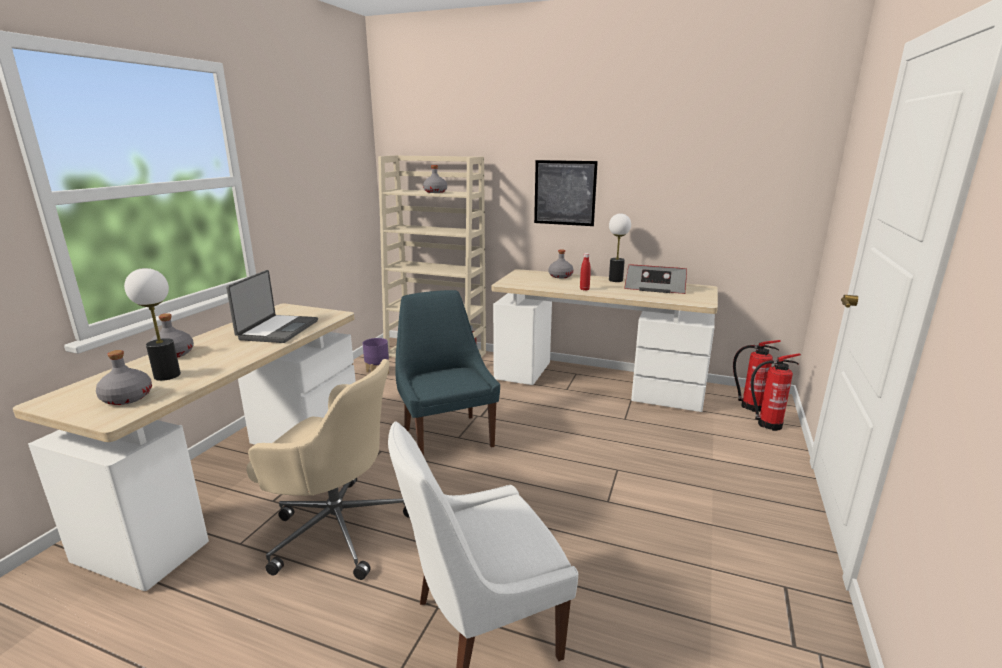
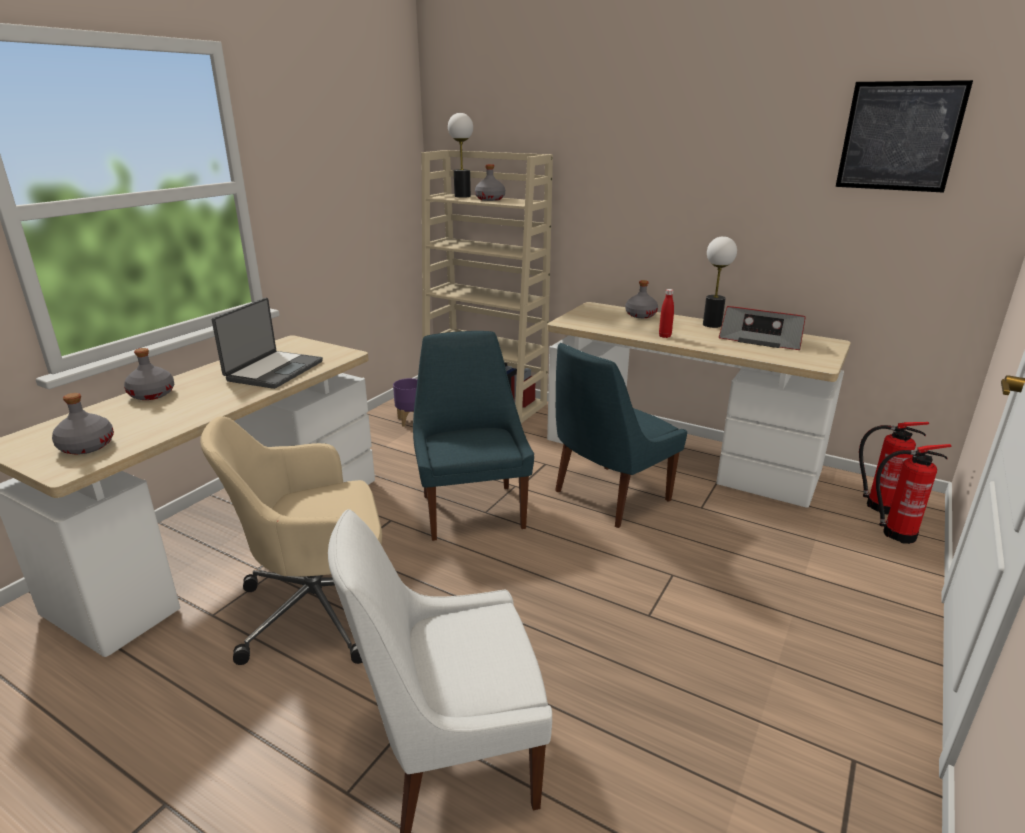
camera: 10 degrees right, 5 degrees up
table lamp [124,268,181,381] -> table lamp moved to [448,113,473,198]
beige office chair [246,359,410,580] -> beige office chair turned 135 degrees clockwise [200,416,382,665]
picture [534,160,598,226] -> picture moved to [836,80,973,193]
none -> blue chair [555,343,687,528]

